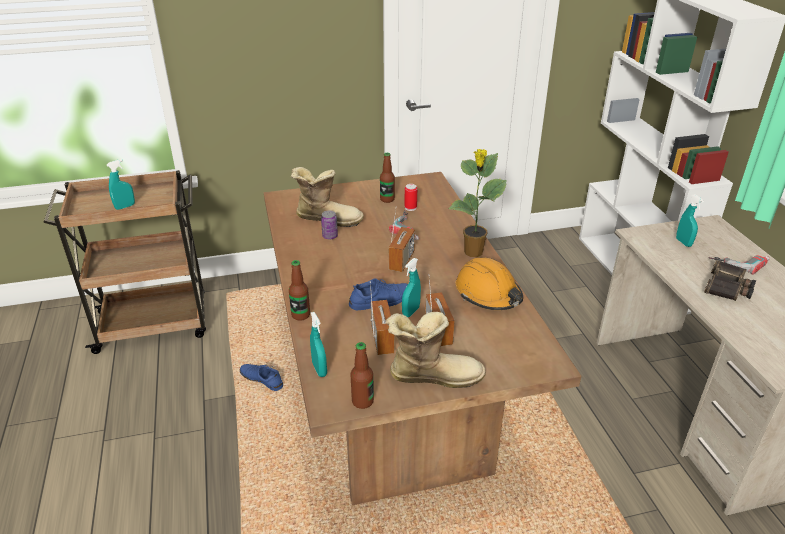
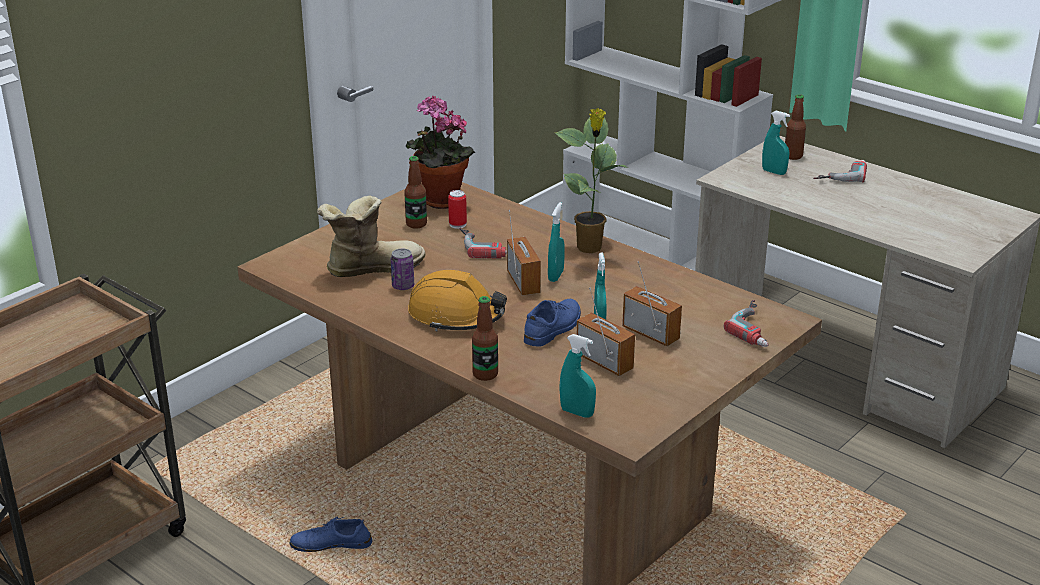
camera: 35 degrees left, 5 degrees down
turquoise spray bottle [107,159,135,210] -> turquoise spray bottle moved to [548,202,565,282]
bottle [350,342,374,409] -> bottle moved to [785,94,806,160]
boot [386,312,486,388] -> none
orange hard hat [455,258,523,310] -> orange hard hat moved to [408,270,507,331]
binoculars [704,260,756,301] -> none
none -> potted plant [406,96,475,209]
none -> power drill [724,300,768,347]

